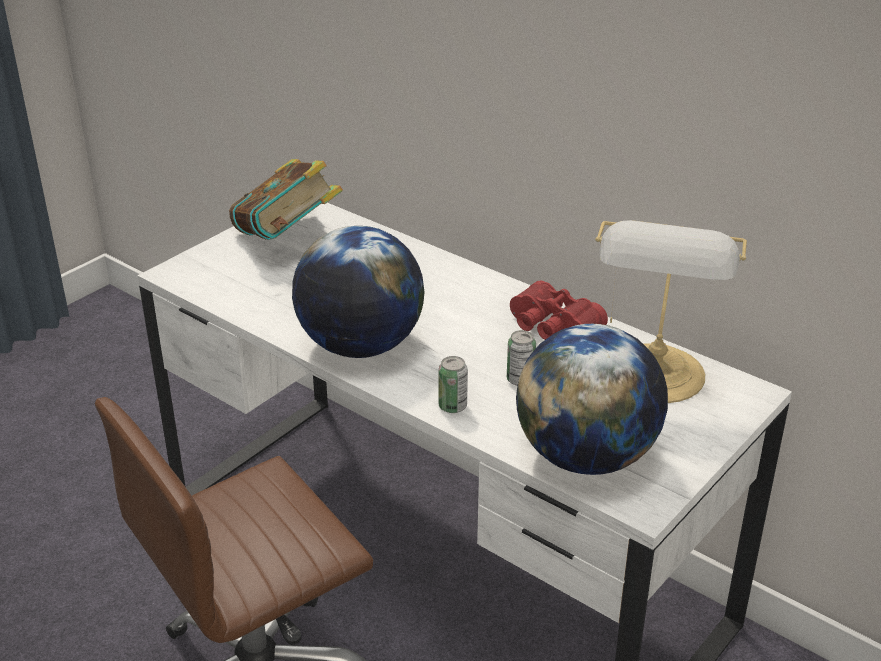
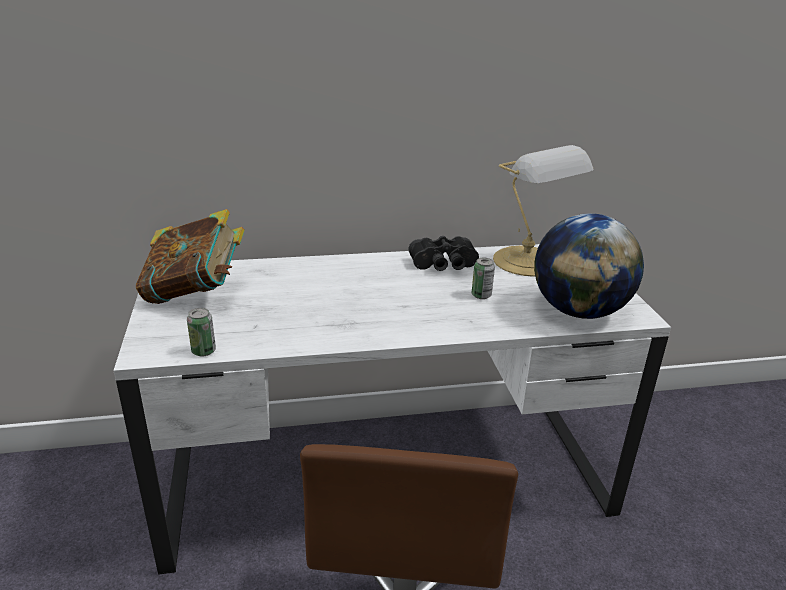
camera: 50 degrees left, 5 degrees down
globe [292,226,425,358] -> none
can [439,356,468,413] -> can moved to [187,308,216,356]
red binoculars [510,281,608,340] -> black binoculars [408,236,479,271]

